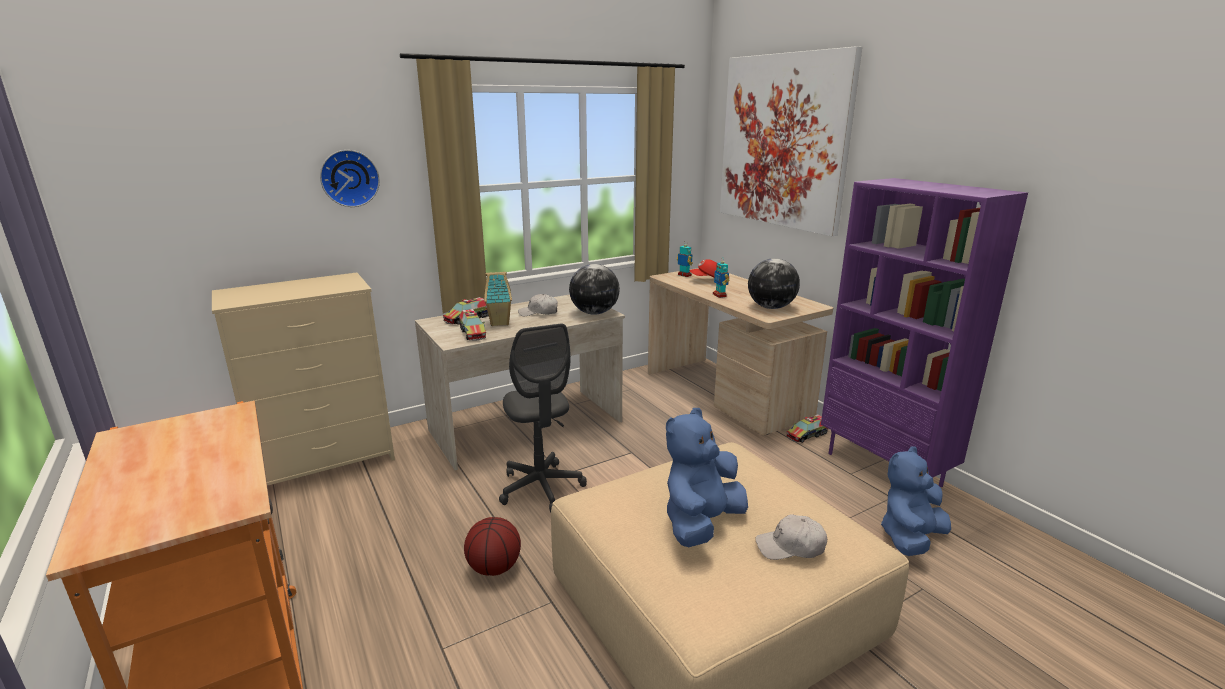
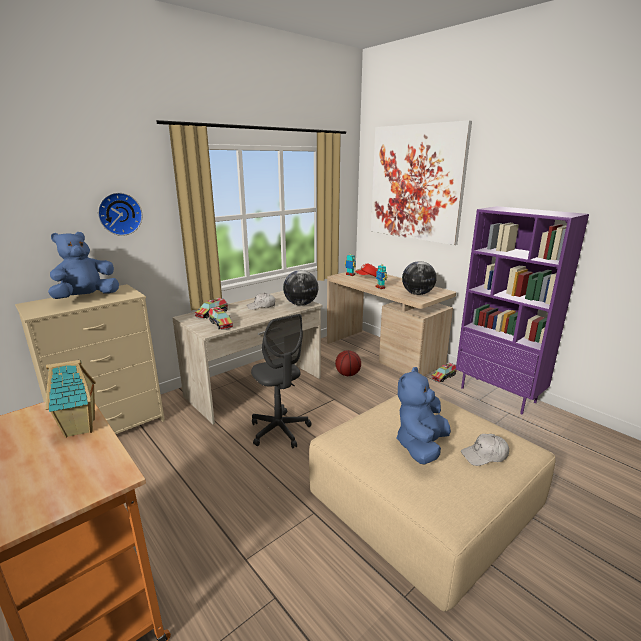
camera: 10 degrees left, 0 degrees up
basketball [464,517,521,576] -> basketball moved to [335,350,361,376]
toy house [484,272,512,326] -> toy house moved to [45,360,96,438]
blue plush toy [881,446,951,556] -> blue plush toy moved to [48,232,119,299]

